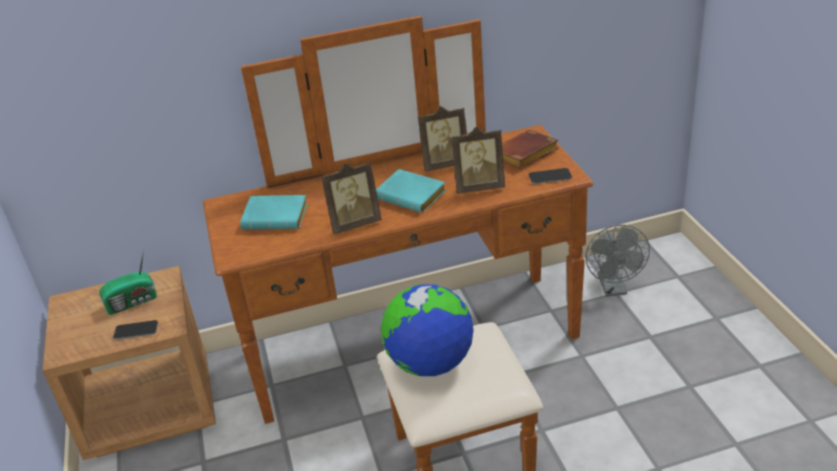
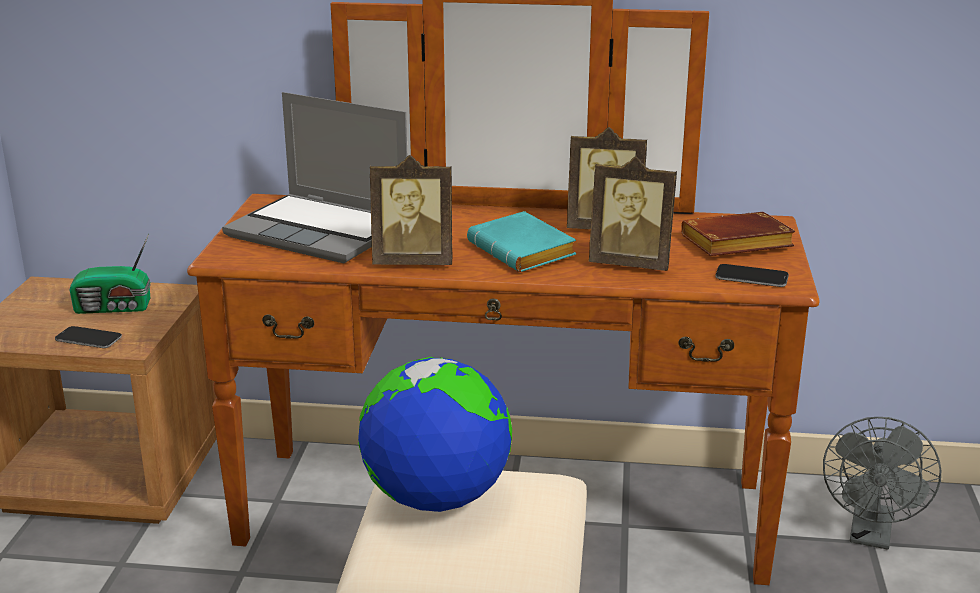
camera: 20 degrees right, 10 degrees down
turquoise book [240,195,308,230] -> laptop [222,92,407,263]

